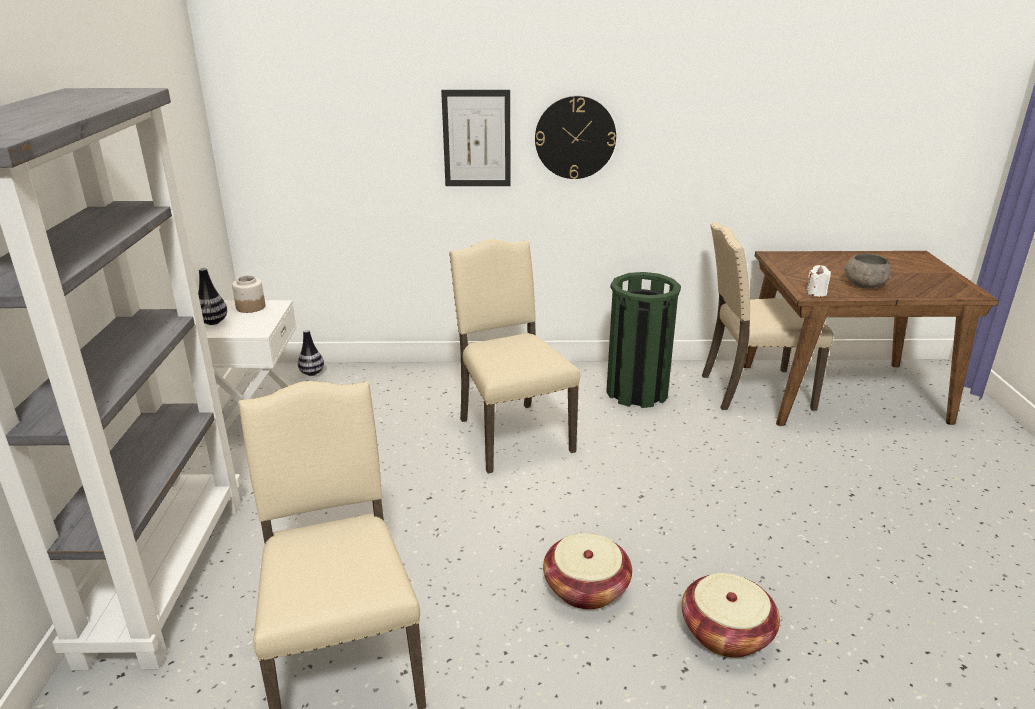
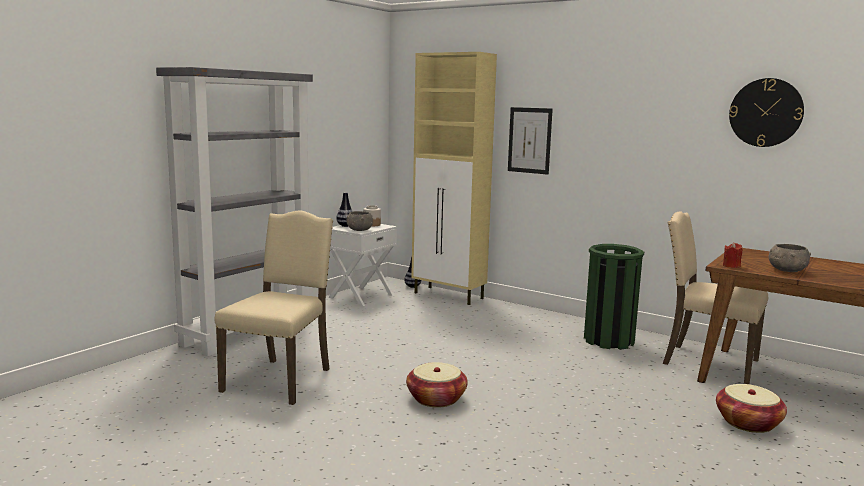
camera: 35 degrees right, 15 degrees down
beige chair [449,239,580,473] -> none
wall clock [535,96,616,179] -> wall clock moved to [729,78,804,147]
basket [682,573,780,658] -> basket moved to [716,384,787,433]
white candle [807,265,831,297] -> red candle [723,242,743,268]
none -> grey bowl [346,211,373,231]
none -> beige cabinet [411,52,497,305]

